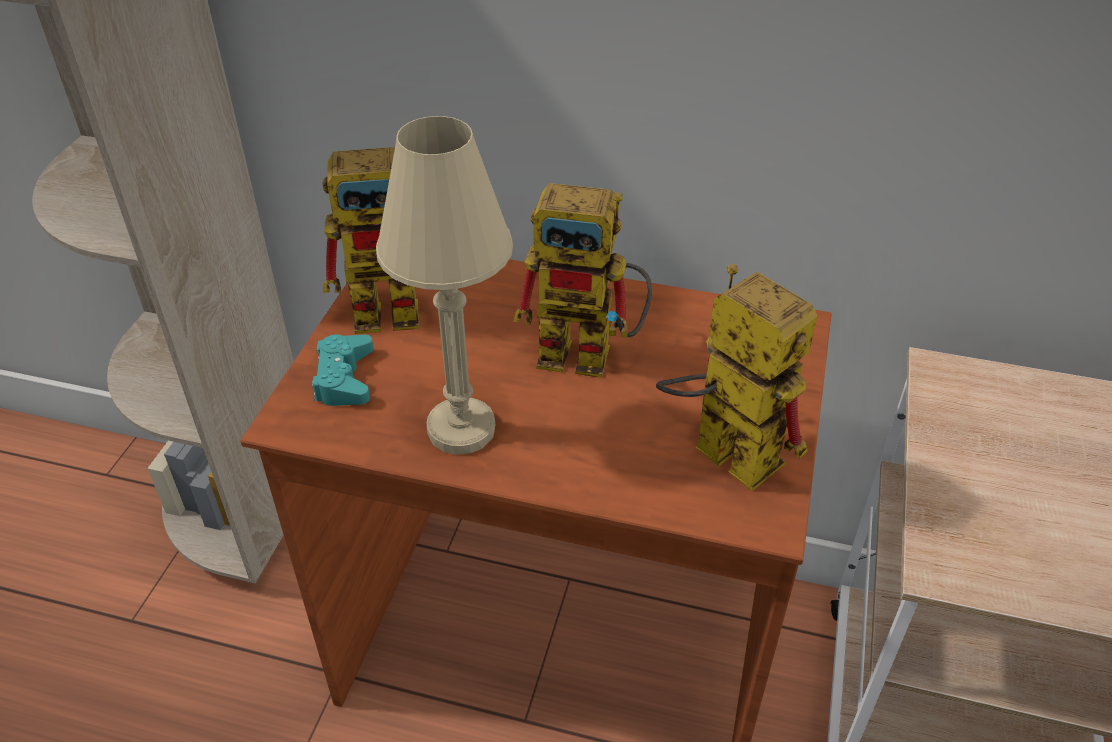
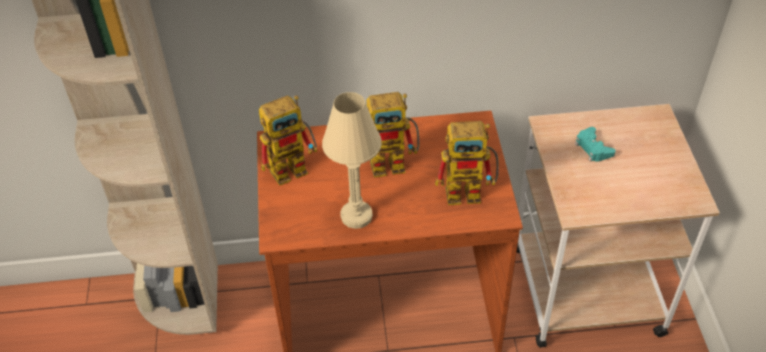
camera: 20 degrees left, 5 degrees up
turquoise game controller [312,334,373,406] -> turquoise game controller moved to [575,127,616,162]
toy robot [656,264,817,491] -> toy robot turned 150 degrees clockwise [435,121,499,205]

